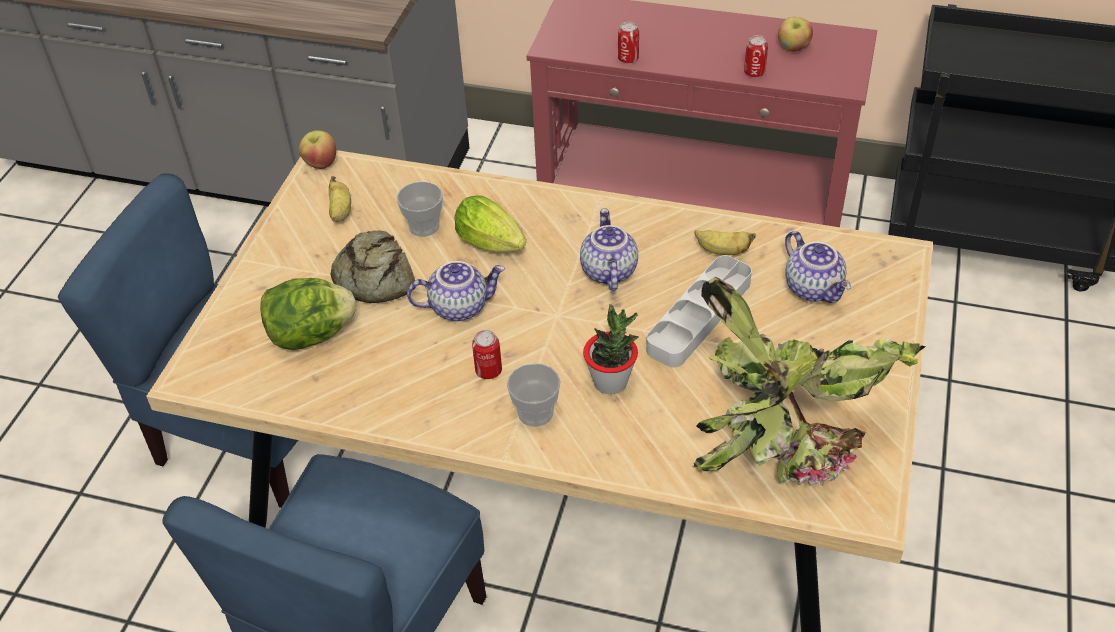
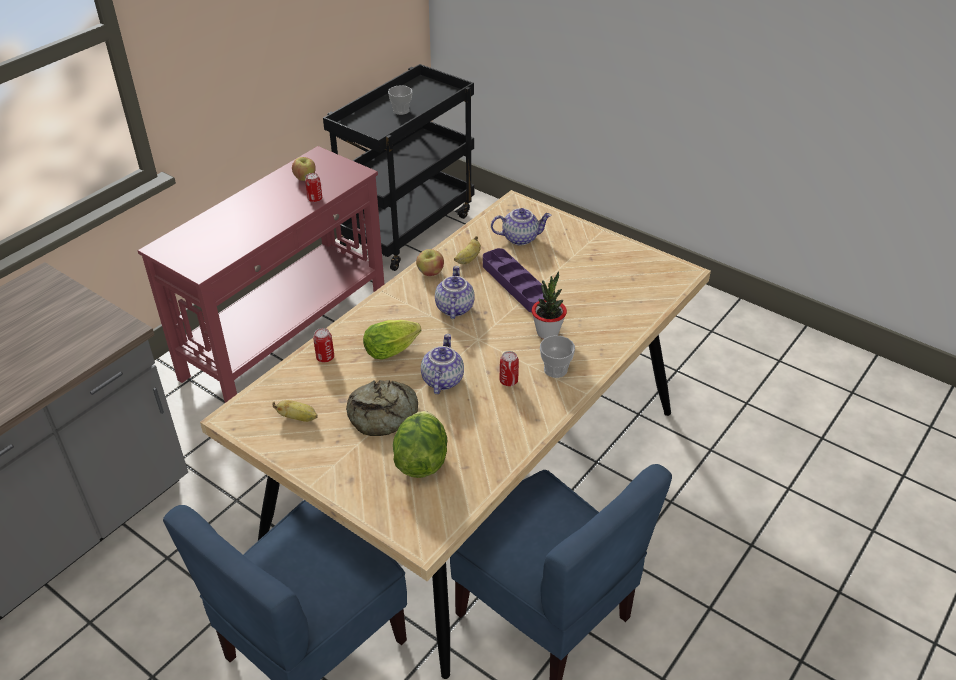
camera: 70 degrees left, 5 degrees down
apple [299,130,336,169] -> apple moved to [416,249,444,276]
cup [397,181,443,237] -> cup moved to [388,85,413,115]
teapot [580,208,638,291] -> teapot turned 75 degrees clockwise [435,266,474,319]
can [618,22,639,63] -> can moved to [313,328,334,362]
grey tray [646,255,752,367] -> purple tray [483,248,544,312]
potted plant [692,276,926,486] -> none

